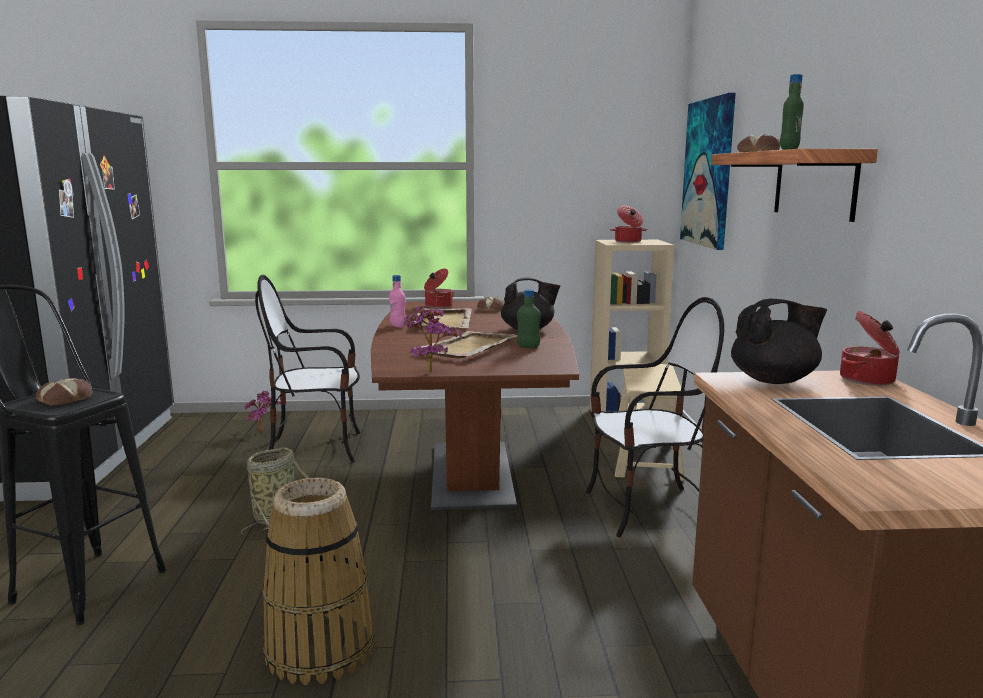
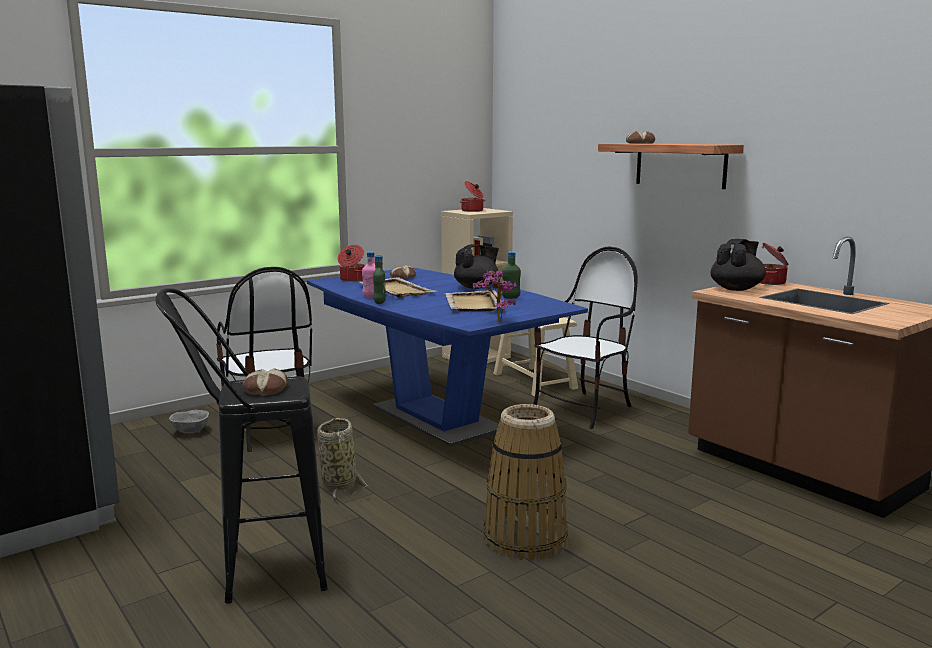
camera: 35 degrees left, 0 degrees up
potted plant [244,391,281,432] -> grey bowl [169,410,209,433]
chair [255,275,361,462] -> chair turned 75 degrees counterclockwise [216,267,315,452]
brown dining table [371,301,579,510] -> blue dining table [307,267,588,447]
picture [680,93,736,250] -> none
green bottle [780,74,804,150] -> green bottle moved to [373,255,386,304]

